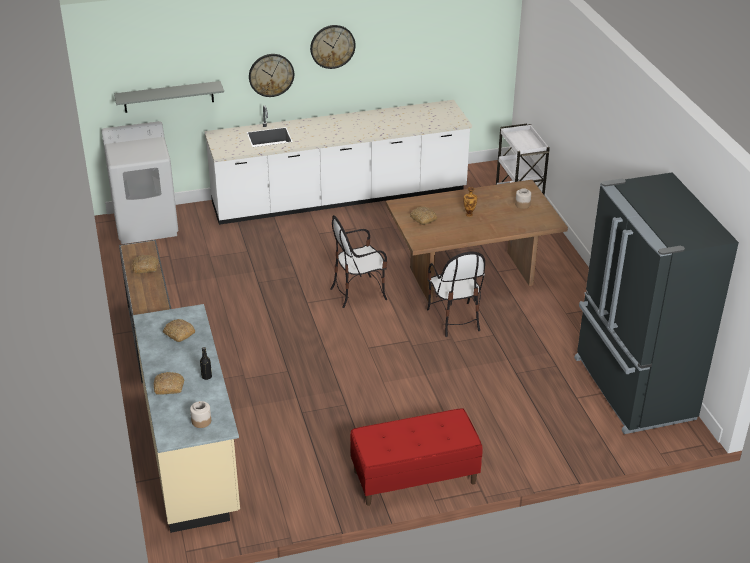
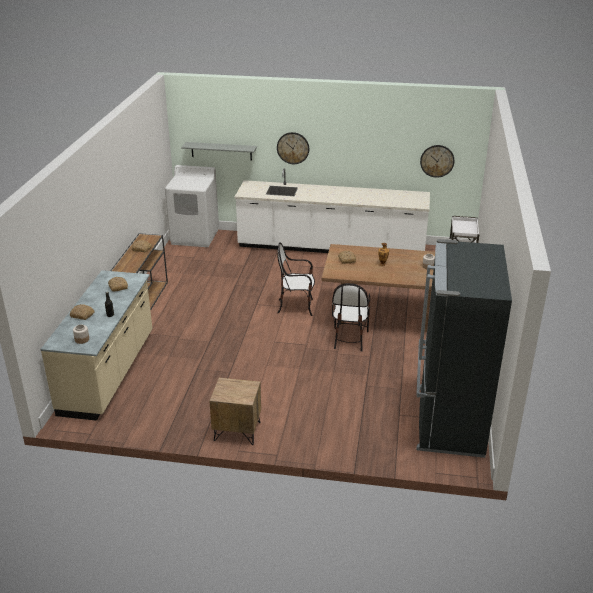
camera: 25 degrees right, 5 degrees down
wall clock [310,25,356,69] -> wall clock moved to [420,145,454,178]
red bench [350,408,483,506] -> brown nightstand [209,378,261,445]

